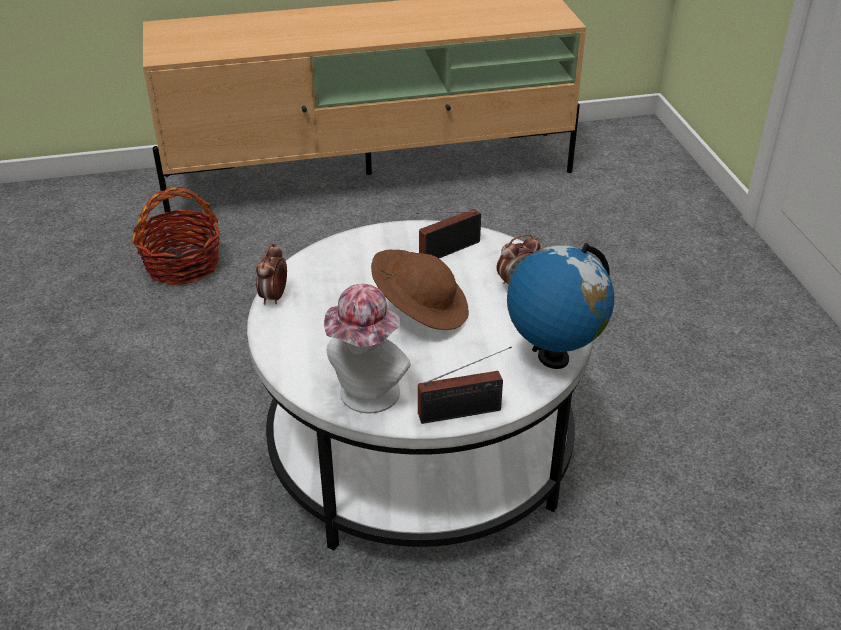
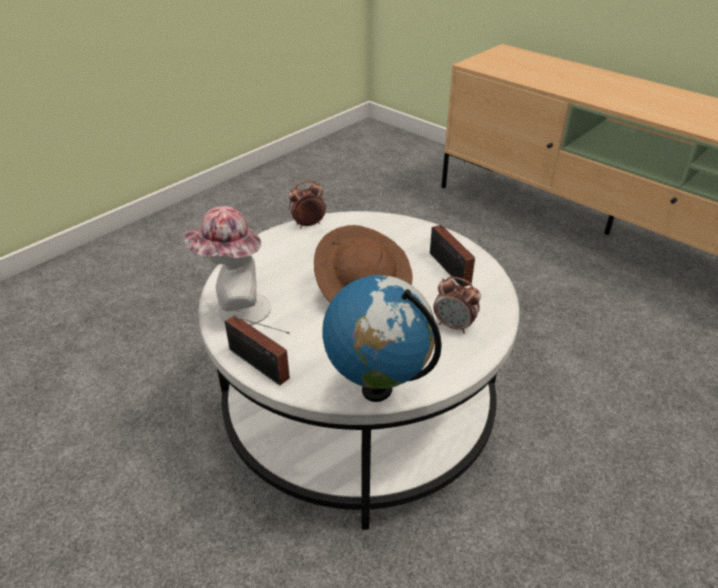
camera: 55 degrees right, 0 degrees up
basket [132,187,220,285] -> none
radio [416,209,481,258] -> radio turned 135 degrees counterclockwise [430,225,481,287]

